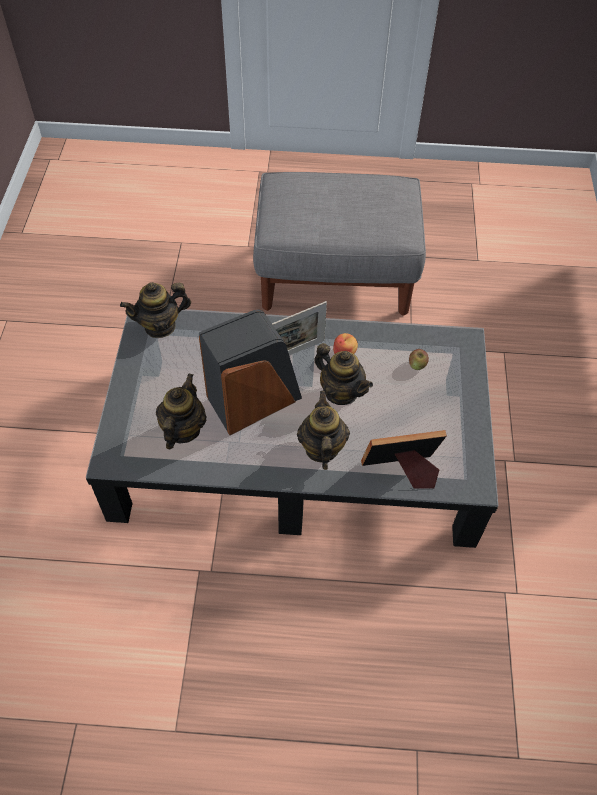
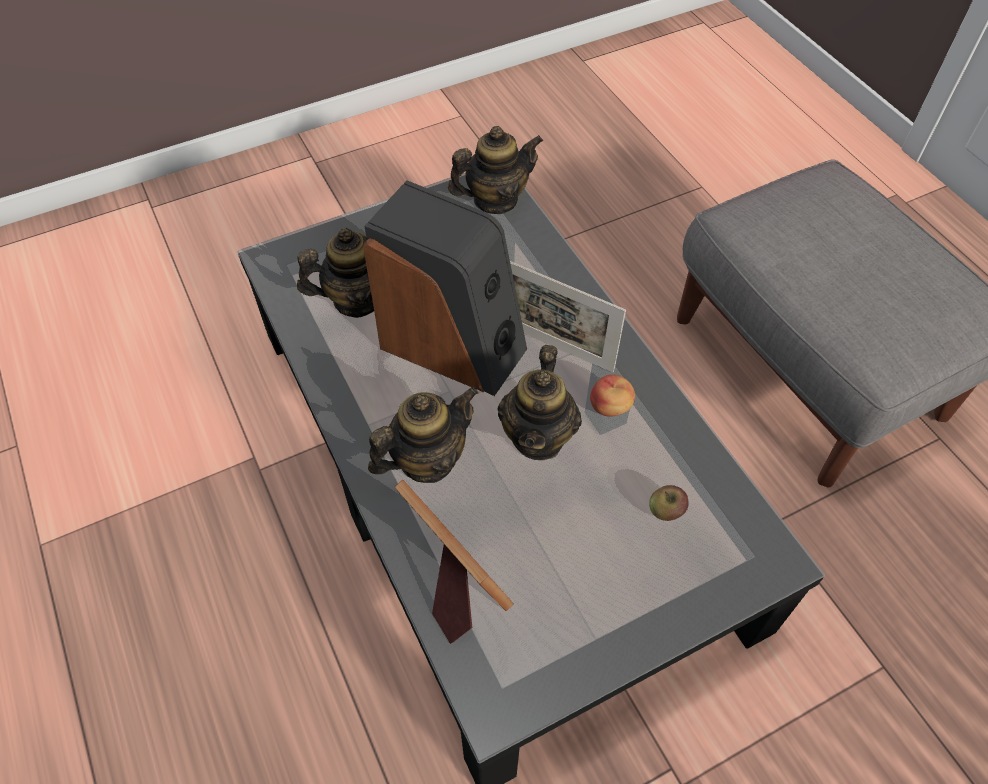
camera: 60 degrees right, 0 degrees up
teapot [120,282,191,338] -> teapot turned 120 degrees clockwise [448,126,543,214]

